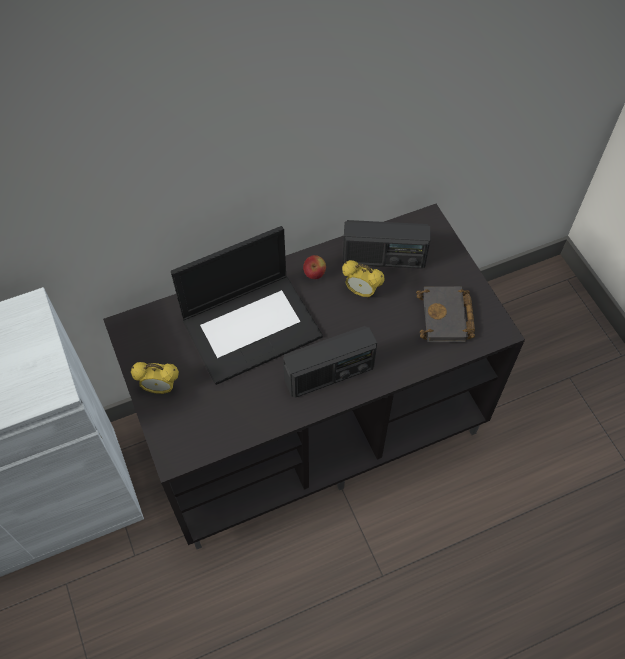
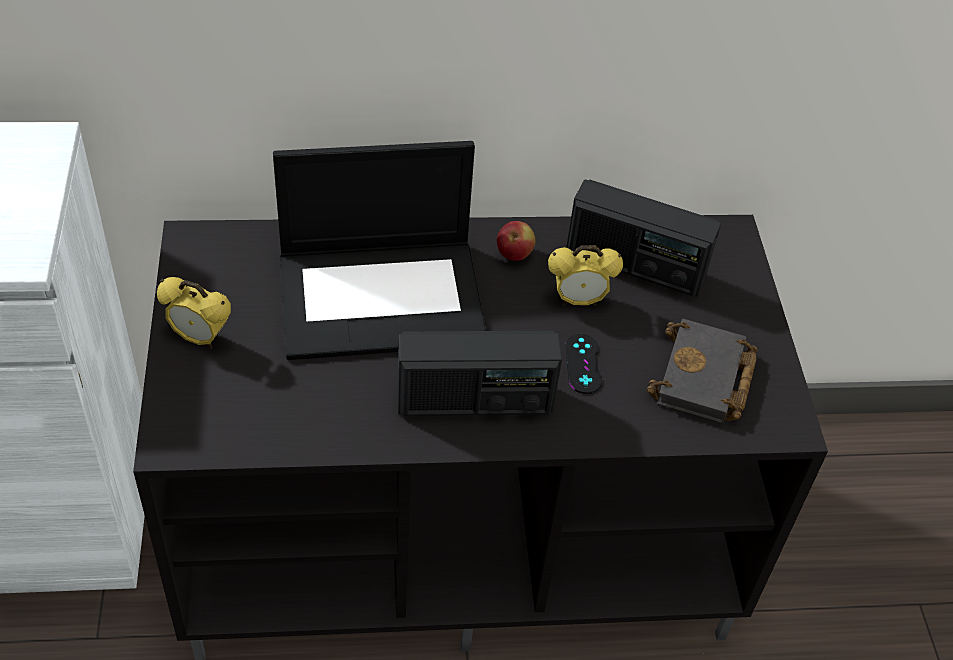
camera: 15 degrees right, 10 degrees down
alarm clock [342,260,385,298] -> alarm clock turned 45 degrees counterclockwise [548,245,623,306]
none -> black game controller [565,334,602,394]

